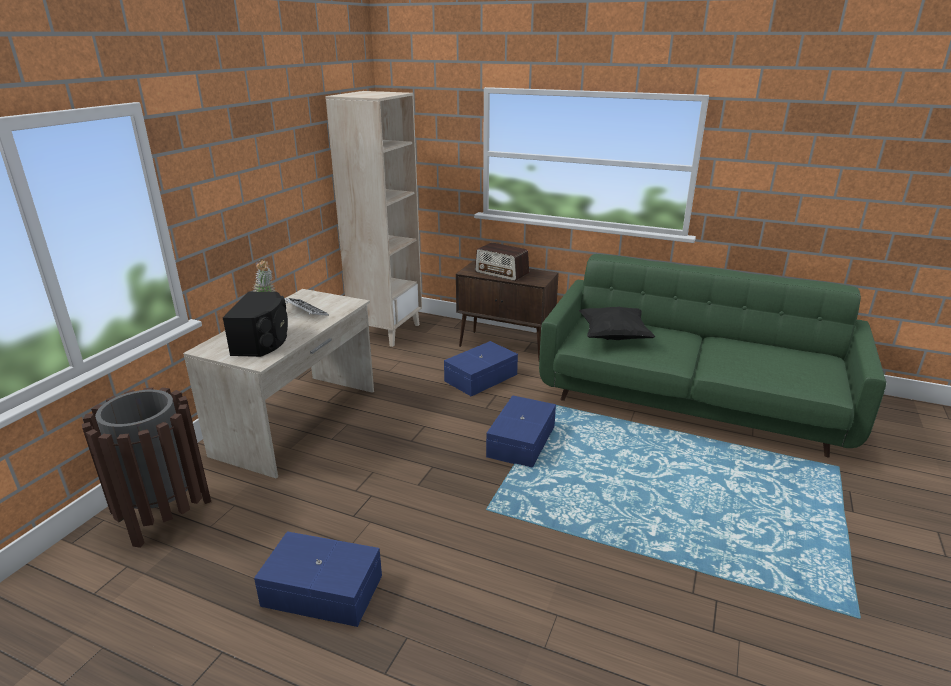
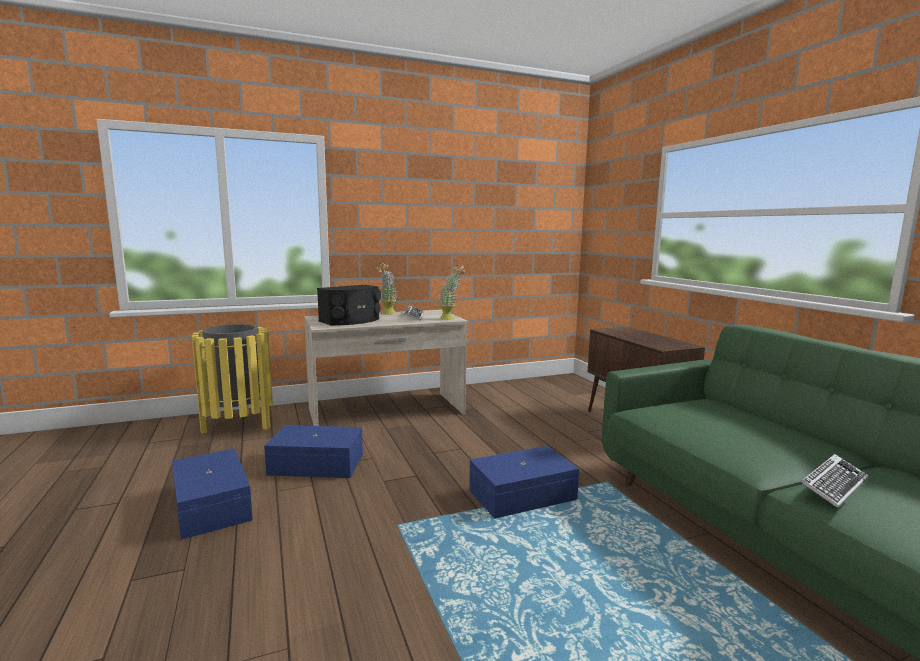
camera: 45 degrees right, 15 degrees down
brown trash can [82,387,211,548] -> yellow trash can [192,324,273,434]
beige bookcase [325,91,422,347] -> none
blue storage box [444,341,518,396] -> blue storage box moved to [264,425,363,478]
radio [475,242,529,281] -> none
black pillow [579,307,656,340] -> none
none -> potted plant [439,265,465,320]
none -> keyboard [801,454,868,508]

